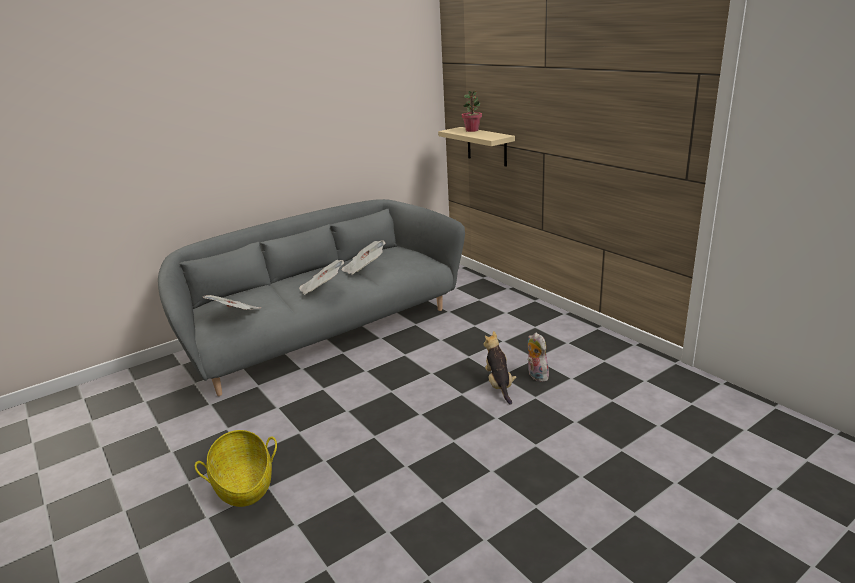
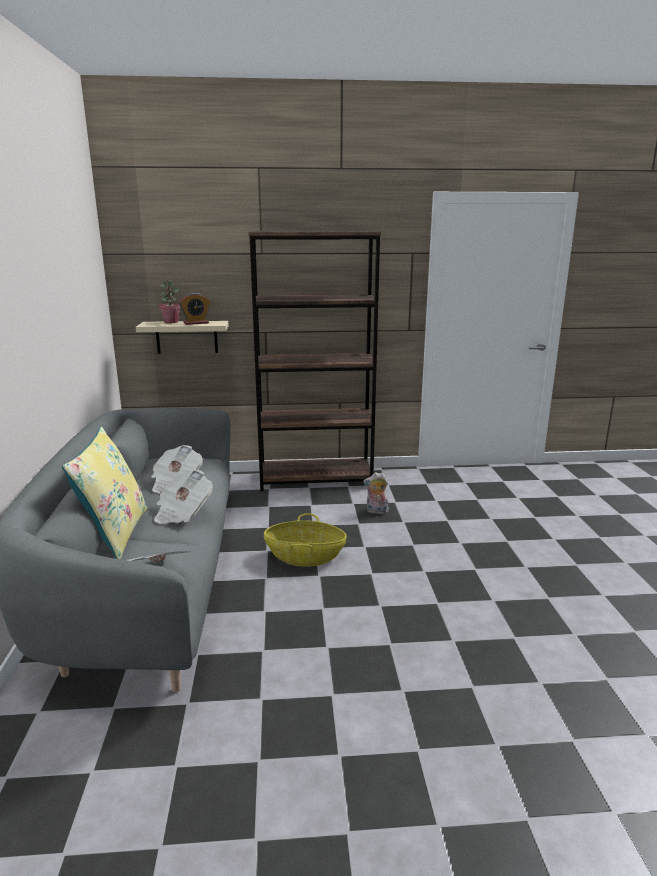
camera: 60 degrees left, 5 degrees down
basket [195,430,277,507] -> basket moved to [264,513,347,566]
plush toy [483,331,516,405] -> none
none -> yellow pillow [62,427,147,559]
none -> alarm clock [179,293,210,325]
none -> brown bookcase [249,231,381,491]

